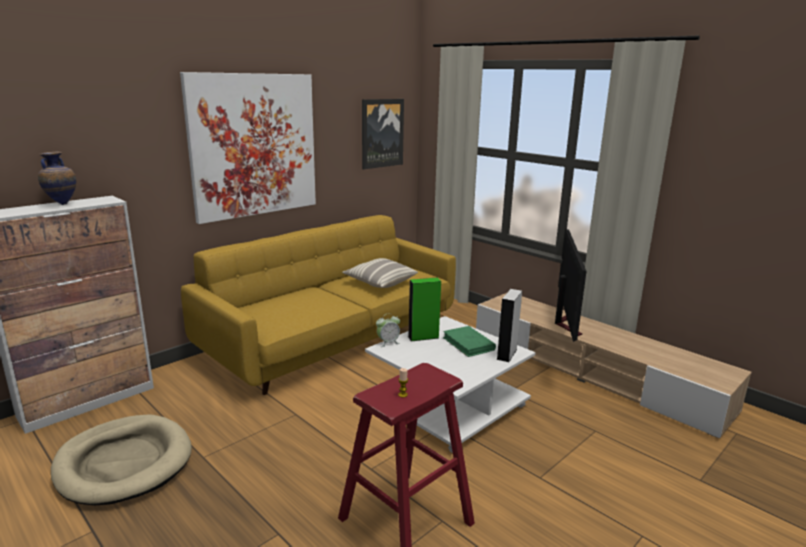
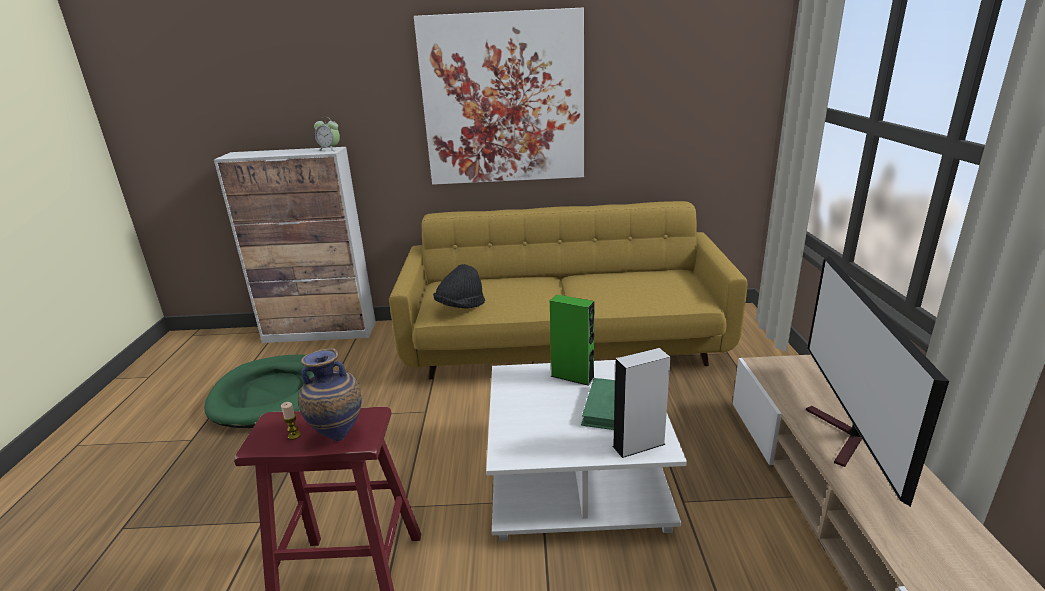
camera: 45 degrees right, 5 degrees up
vase [38,151,76,205] -> vase moved to [298,348,362,442]
beige dog bed [51,415,192,505] -> green dog bed [204,355,314,428]
pillow [342,258,418,288] -> none
picture [362,99,404,169] -> none
alarm clock [376,313,400,347] -> alarm clock moved to [314,117,340,151]
television [555,228,587,342] -> television turned 135 degrees clockwise [806,256,949,507]
none -> black hat [433,264,485,308]

